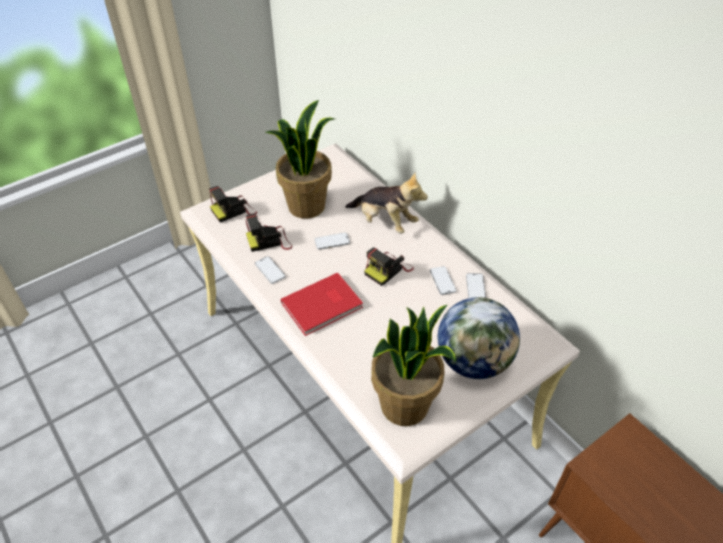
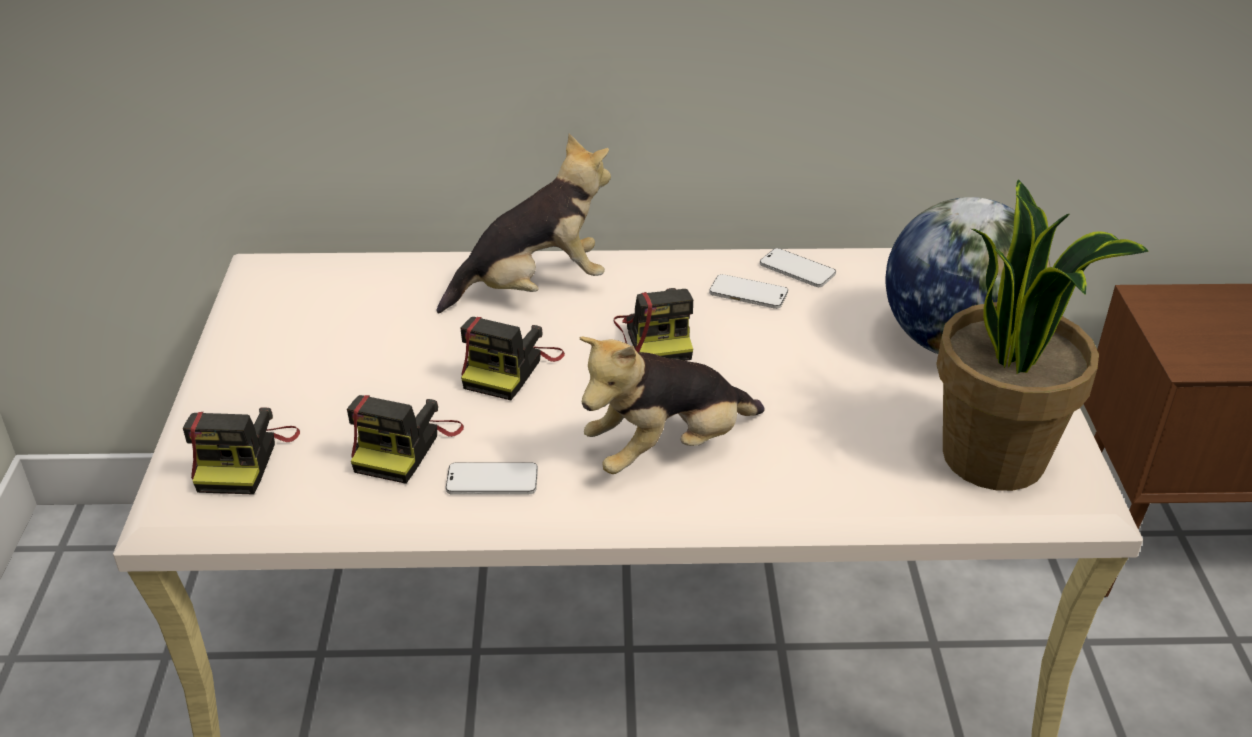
camera: 55 degrees left, 10 degrees down
potted plant [265,100,335,219] -> none
red book [281,273,363,336] -> plush toy [579,337,765,474]
phone [315,233,350,250] -> camera [461,317,565,400]

